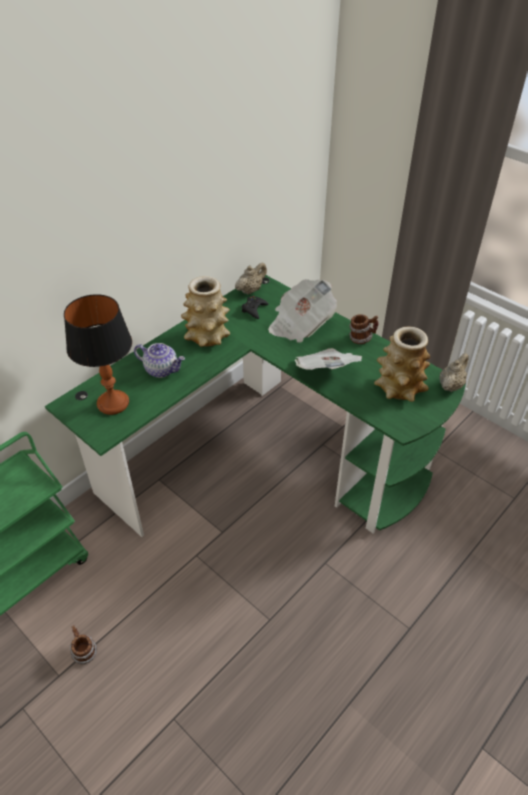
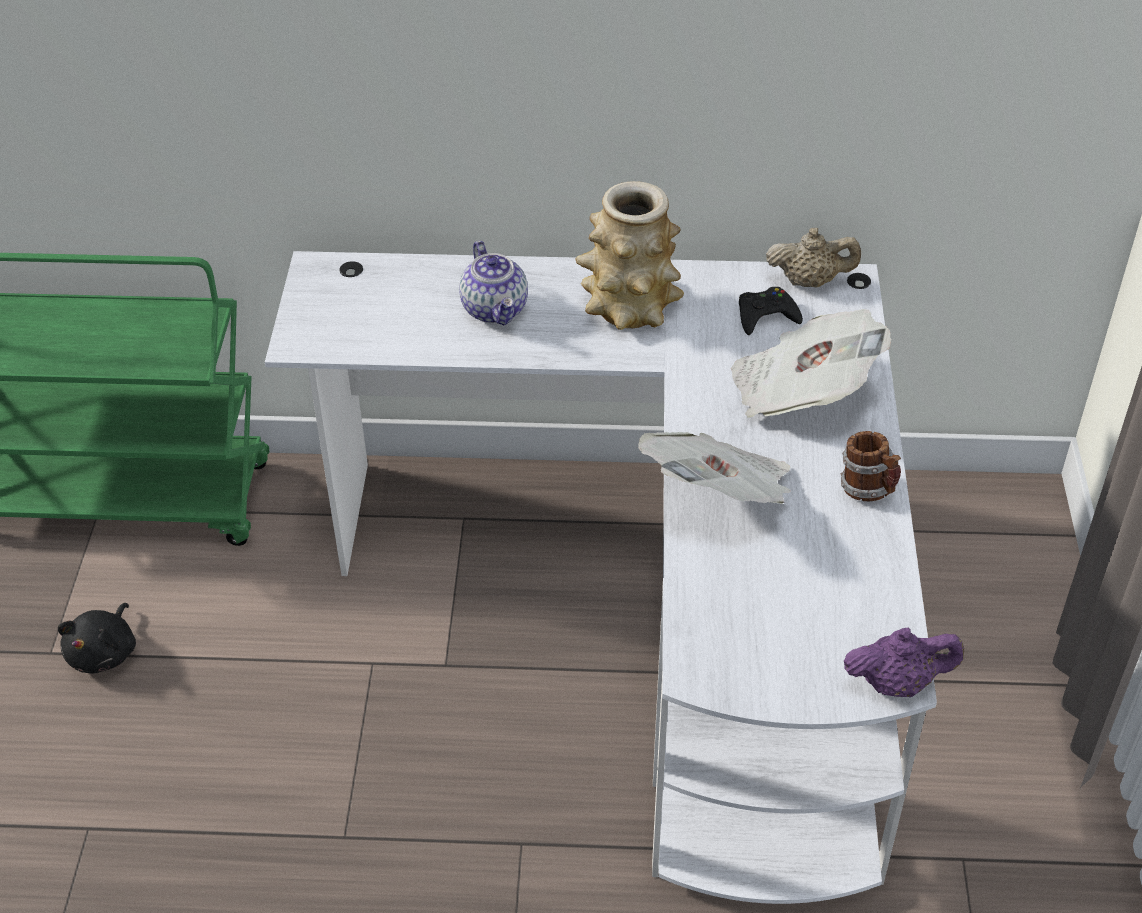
camera: 50 degrees right, 0 degrees up
green desk [45,275,466,537] -> white desk [265,251,937,904]
table lamp [64,294,132,415] -> none
mug [70,625,98,664] -> black plush toy [58,603,136,673]
vase [374,327,430,402] -> none
beige teapot [439,353,469,392] -> purple teapot [844,628,964,697]

